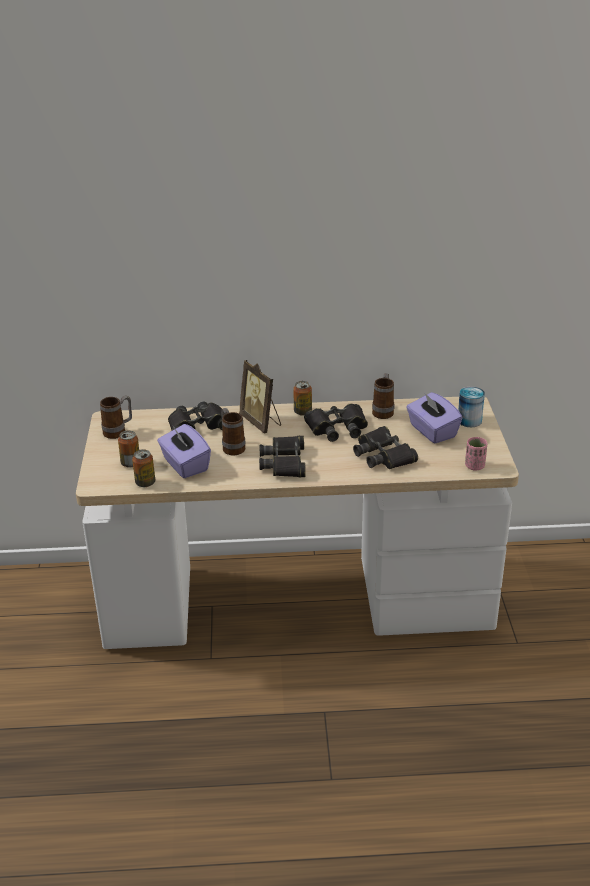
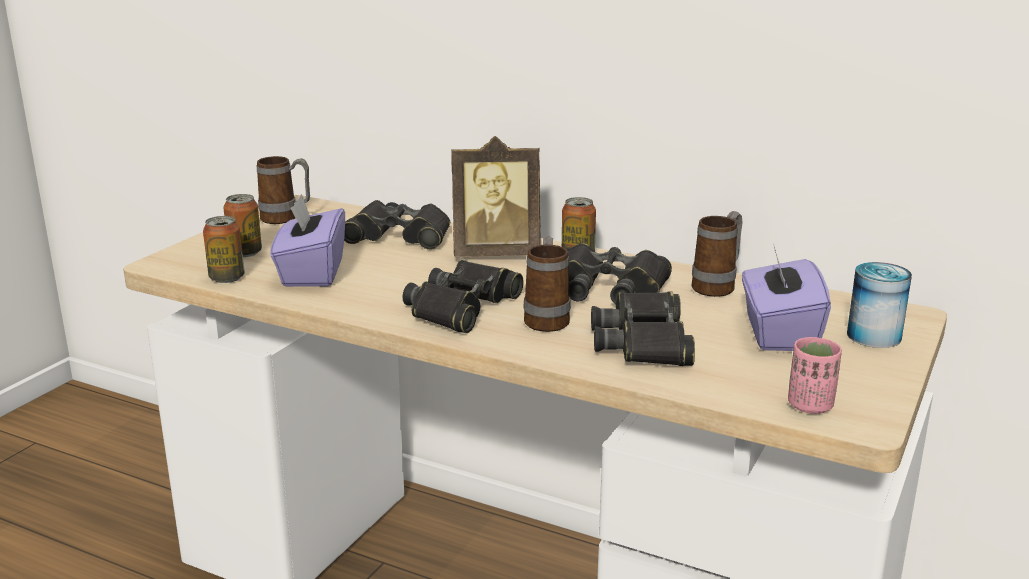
camera: 30 degrees right, 10 degrees down
mug [221,408,245,456] -> mug moved to [523,236,571,332]
picture frame [239,360,281,434] -> picture frame turned 90 degrees counterclockwise [451,136,541,257]

